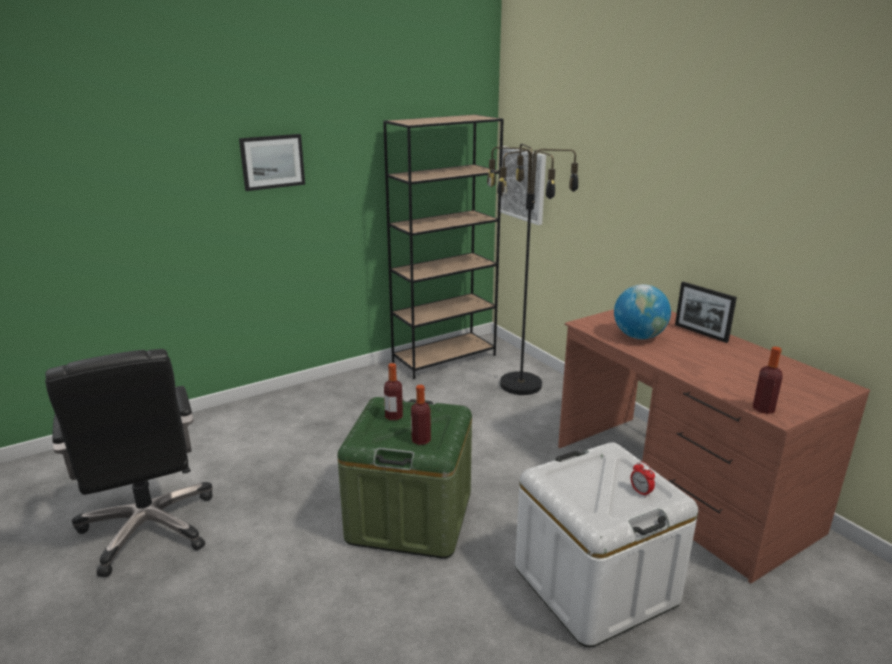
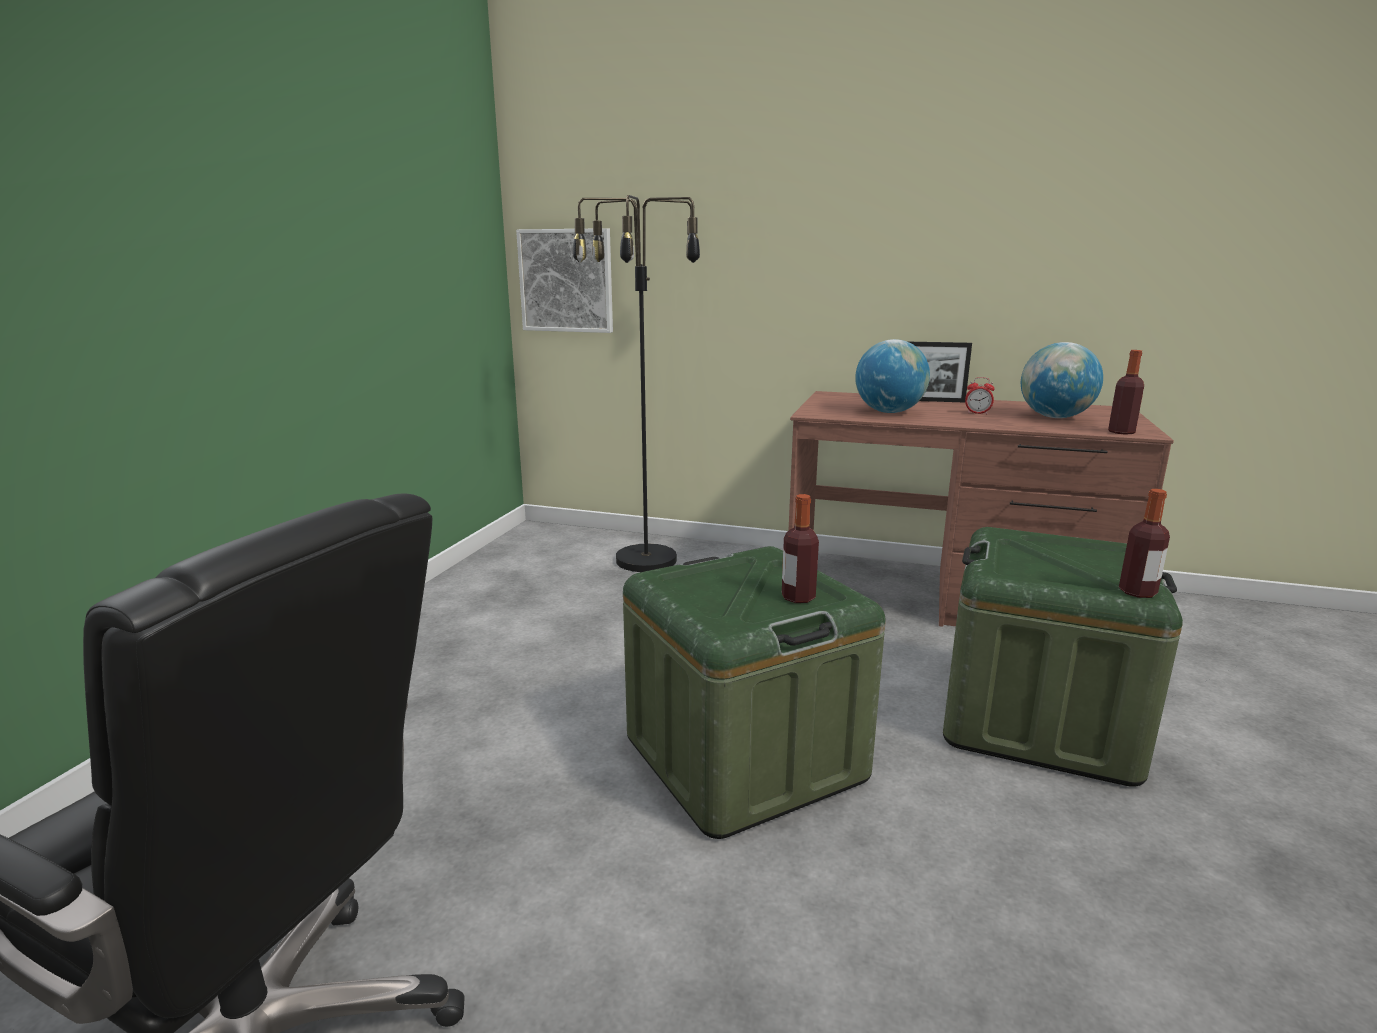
camera: 40 degrees left, 5 degrees down
picture [239,134,305,191] -> none
beige bookcase [383,114,504,379] -> none
bottle [384,363,403,420] -> bottle moved to [1119,489,1170,598]
white storage box [515,442,698,647] -> green storage box [943,527,1183,787]
alarm clock [631,461,655,497] -> alarm clock moved to [965,377,995,414]
none -> globe [1021,342,1103,418]

